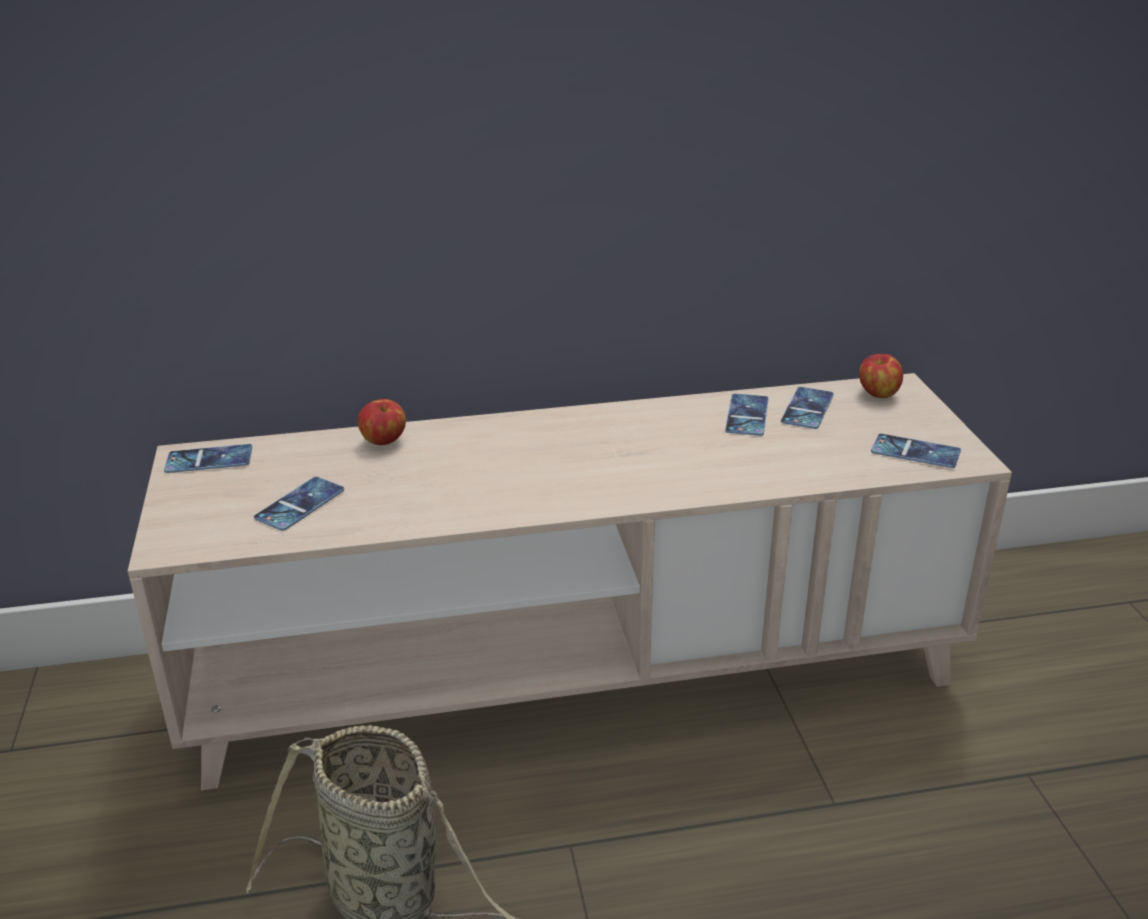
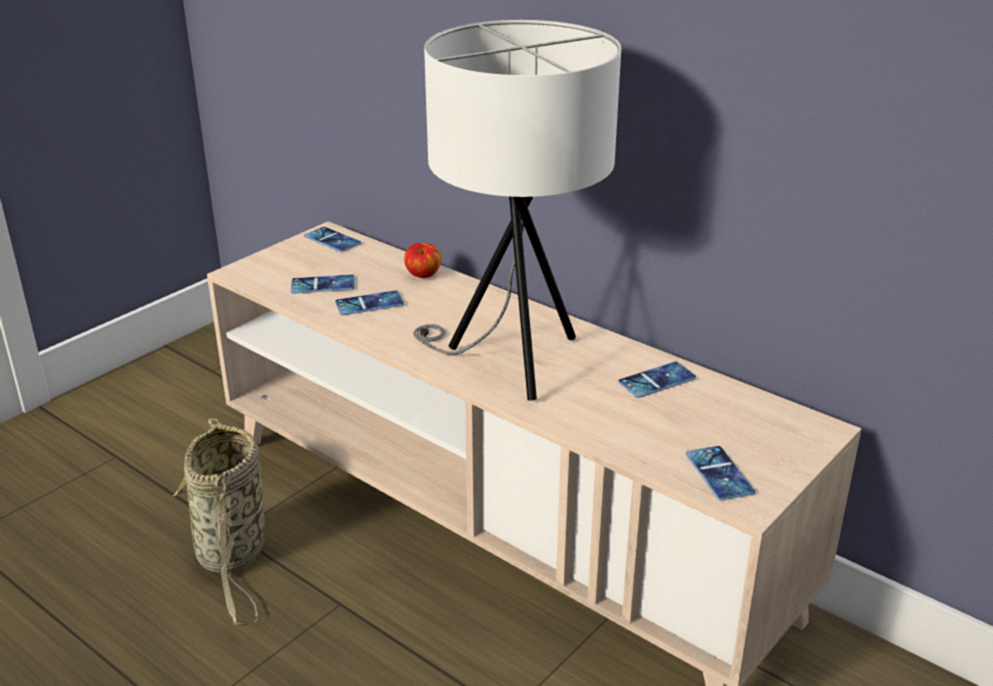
camera: 50 degrees right, 0 degrees up
phone [781,387,834,429] -> phone moved to [335,290,404,315]
apple [859,354,903,398] -> none
none -> white table lamp [413,20,621,401]

